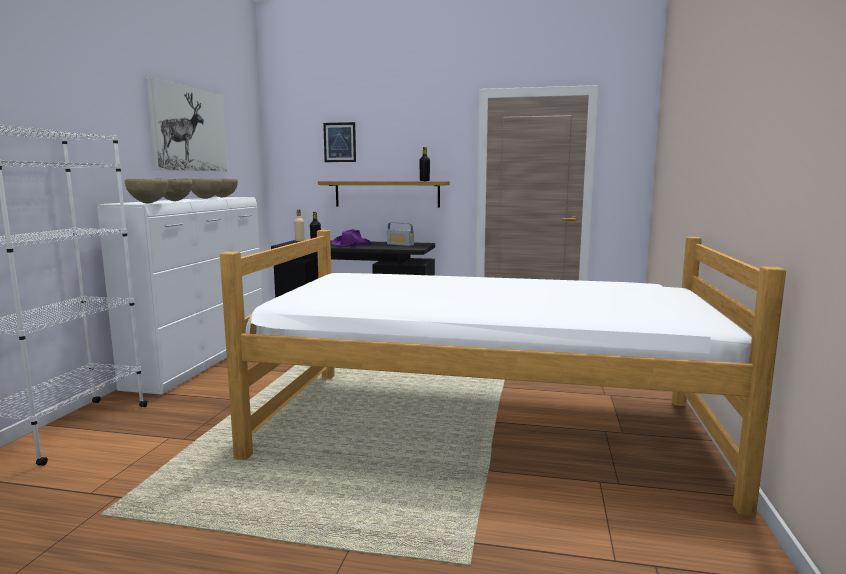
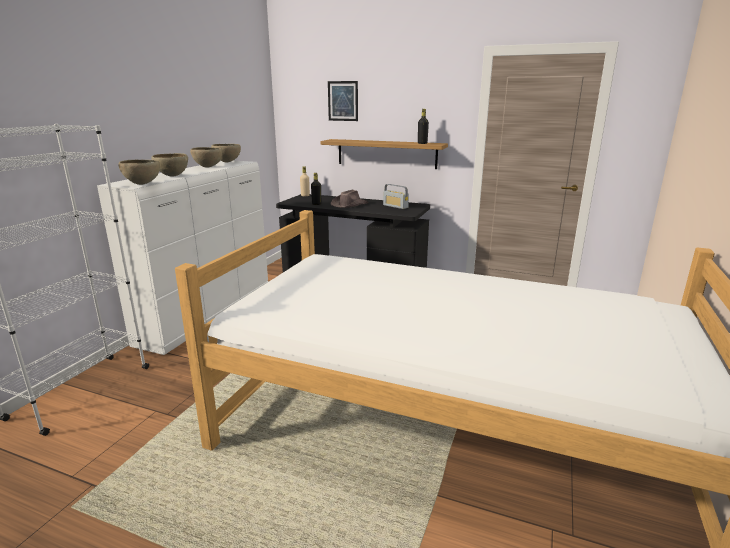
camera: 10 degrees right, 10 degrees up
picture [146,77,228,171] -> none
purple hat [332,229,371,247] -> brown hat [331,190,368,208]

